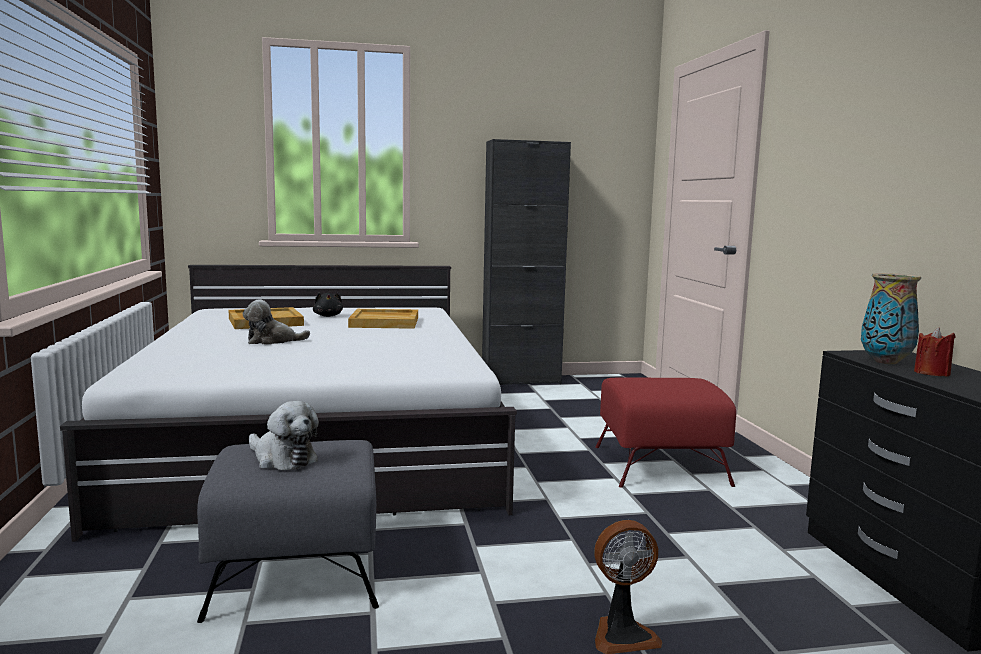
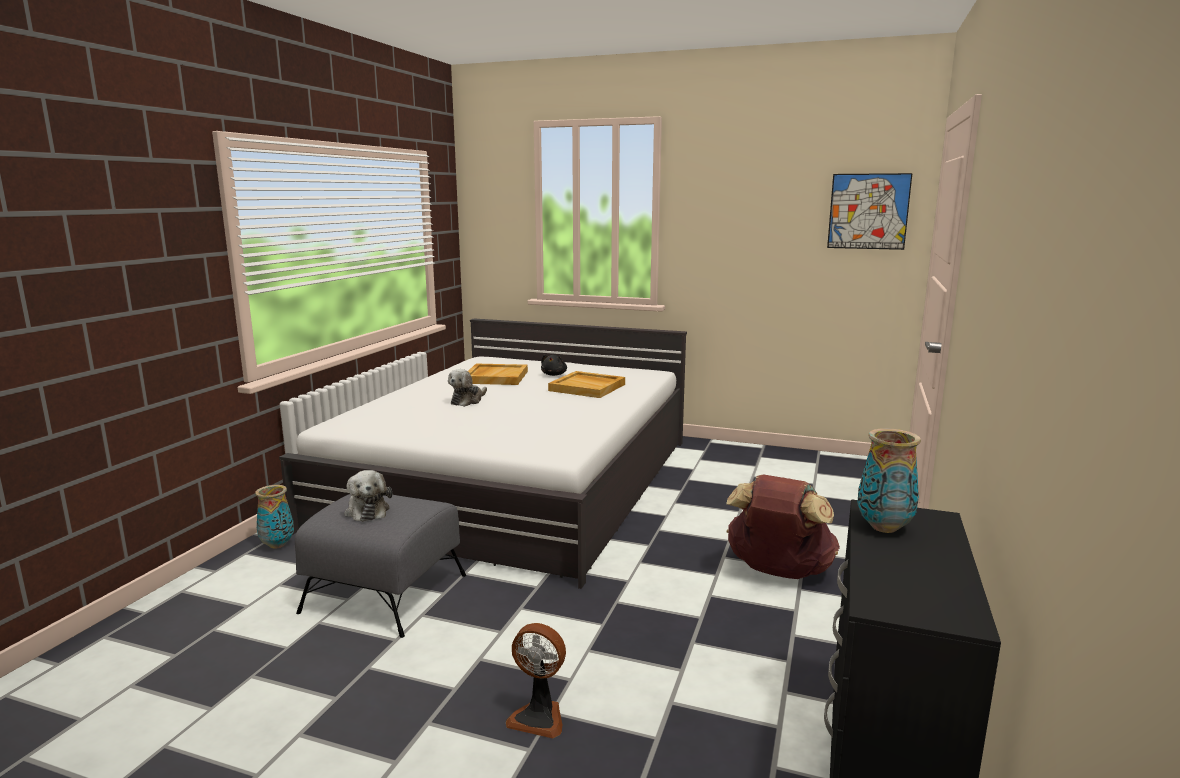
camera: 30 degrees right, 5 degrees up
plush toy [243,300,310,345] -> plush toy turned 75 degrees counterclockwise [448,369,487,407]
black cabinet [482,139,571,385] -> none
red ottoman [595,377,736,488] -> brown backpack [726,474,840,579]
red candle [914,328,956,377] -> none
none -> vase [255,485,294,549]
none -> picture [827,173,912,250]

